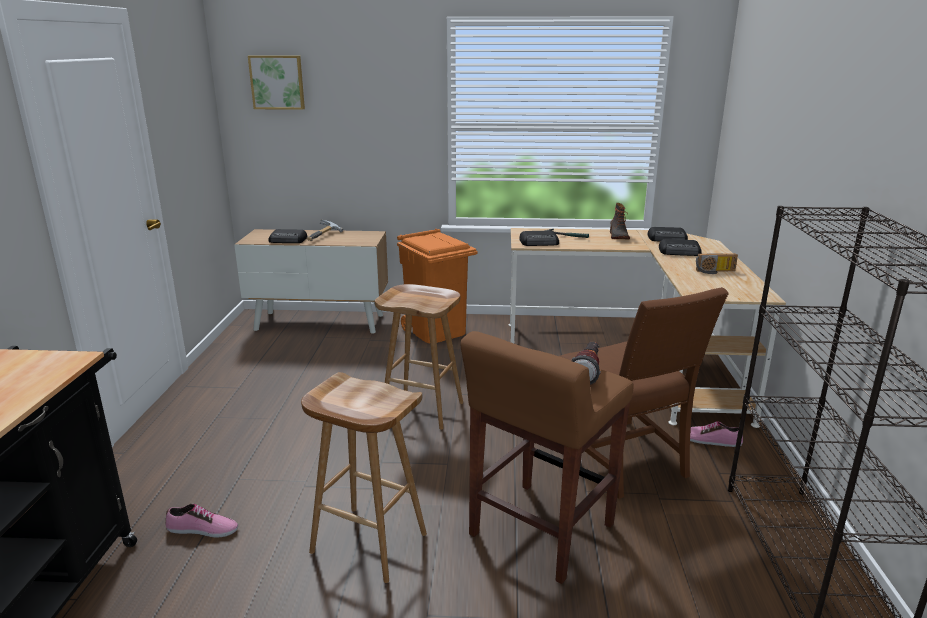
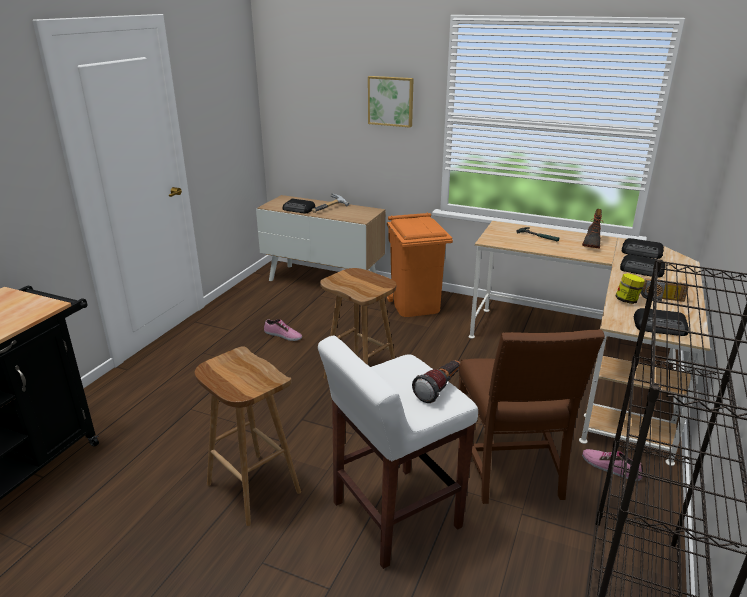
camera: 20 degrees right, 5 degrees up
shoe [166,504,238,538] -> shoe moved to [264,319,302,341]
picture [248,56,305,110] -> picture moved to [368,76,414,128]
brown stool [460,331,634,584] -> white stool [318,335,478,569]
radio [519,230,559,246] -> radio moved to [634,308,689,336]
none -> jar [615,273,645,304]

